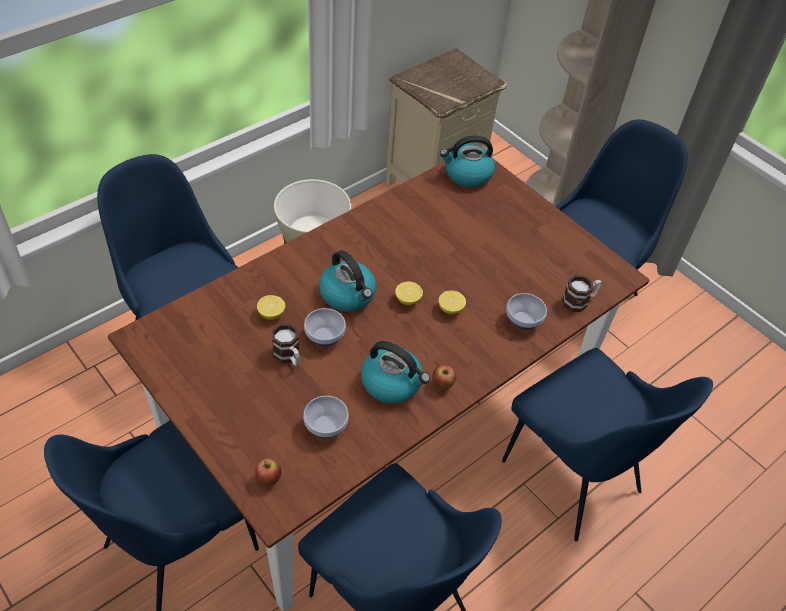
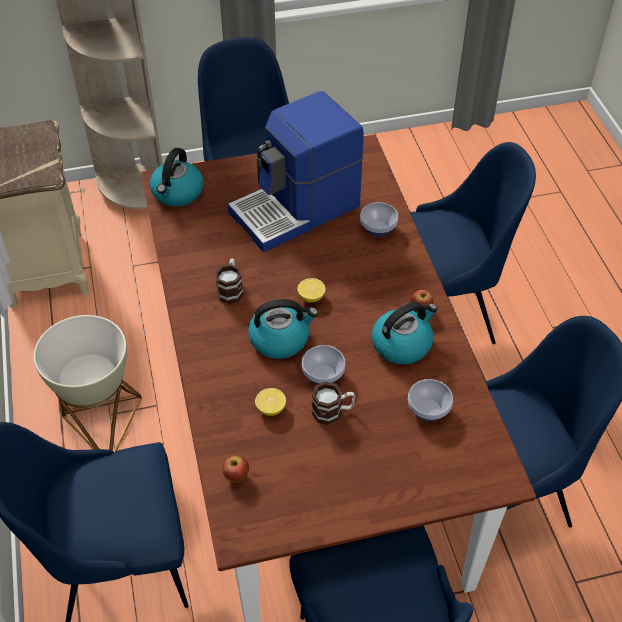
camera: 60 degrees left, 0 degrees up
apple [255,458,281,485] -> apple moved to [222,455,249,483]
lemon [439,291,466,314] -> none
mug [562,275,602,312] -> mug moved to [215,259,243,304]
none -> coffee machine [228,91,364,253]

